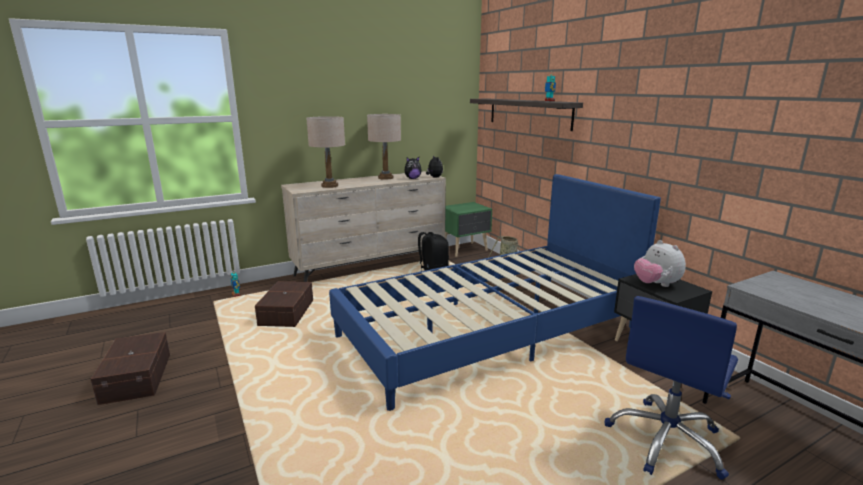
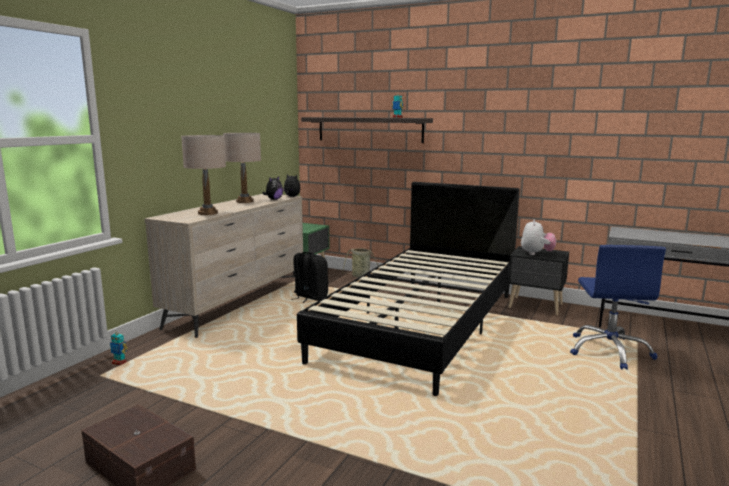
camera: 35 degrees left, 5 degrees down
brown storage box [255,281,313,327] -> none
blue bed [329,174,661,411] -> black bed [297,182,520,396]
plush toy [634,240,686,287] -> plush toy turned 105 degrees counterclockwise [521,219,556,255]

